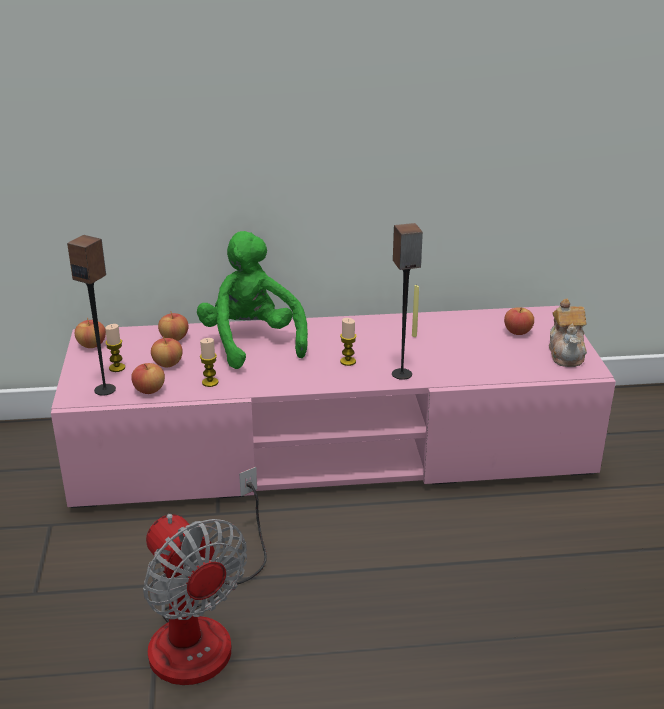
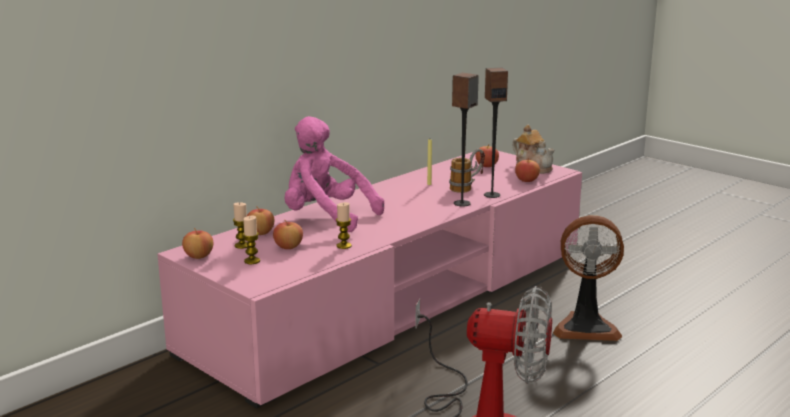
camera: 40 degrees left, 10 degrees down
speaker [67,235,116,396] -> speaker moved to [484,68,508,198]
apple [131,363,165,394] -> apple moved to [515,158,540,182]
green plush toy [197,231,308,369] -> pink plush toy [284,116,384,232]
candle [340,318,357,366] -> candle moved to [233,202,248,249]
none -> mug [449,149,485,193]
none -> fan [553,215,624,341]

